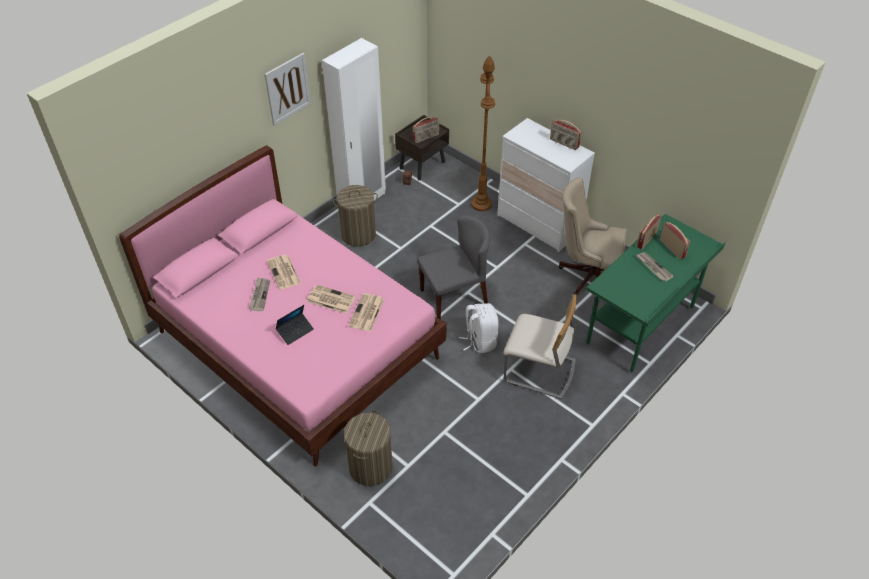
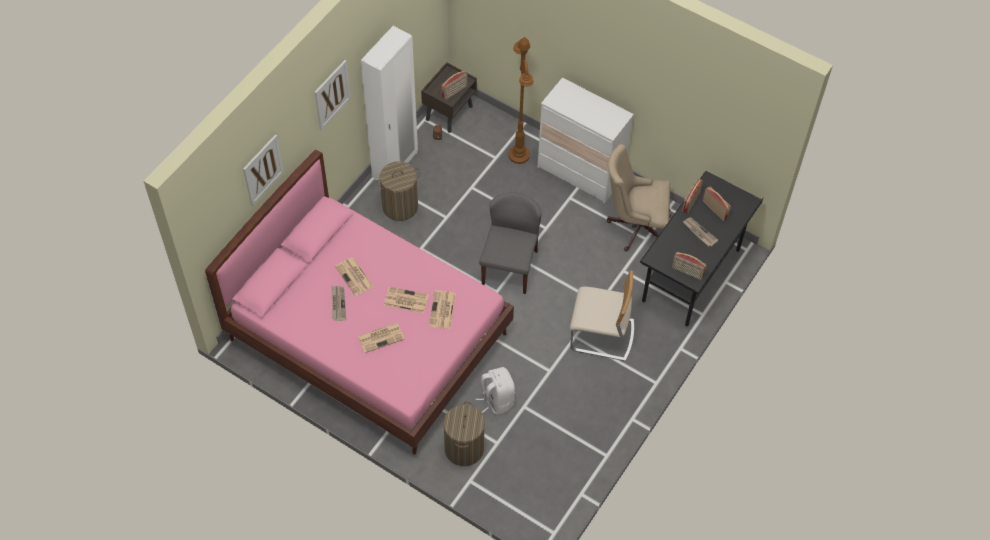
camera: 10 degrees left, 10 degrees up
laptop [276,305,314,345] -> newspaper [358,323,404,353]
grey chair [417,215,490,320] -> grey chair turned 45 degrees counterclockwise [479,192,542,294]
white backpack [459,303,499,353] -> white backpack moved to [476,367,515,414]
radio [550,120,582,150] -> radio moved to [672,252,706,280]
green desk [586,214,725,373] -> black desk [640,171,763,327]
none -> picture [243,134,284,206]

